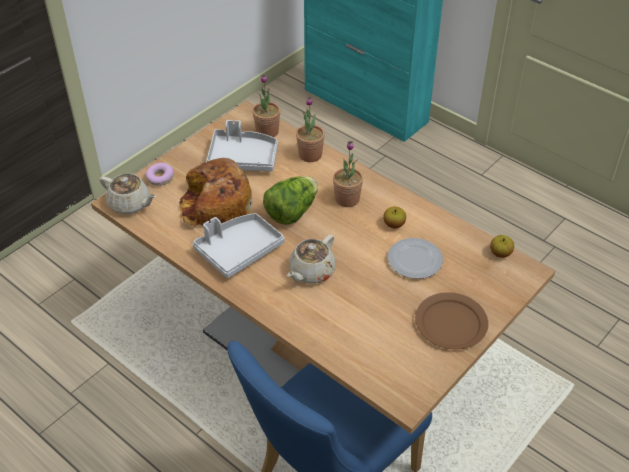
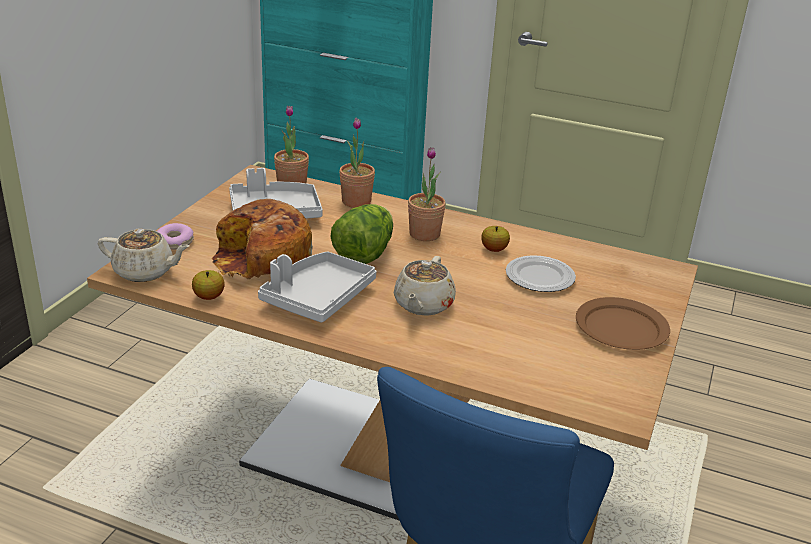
camera: 20 degrees left, 15 degrees down
apple [490,235,514,258] -> apple moved to [192,270,224,300]

